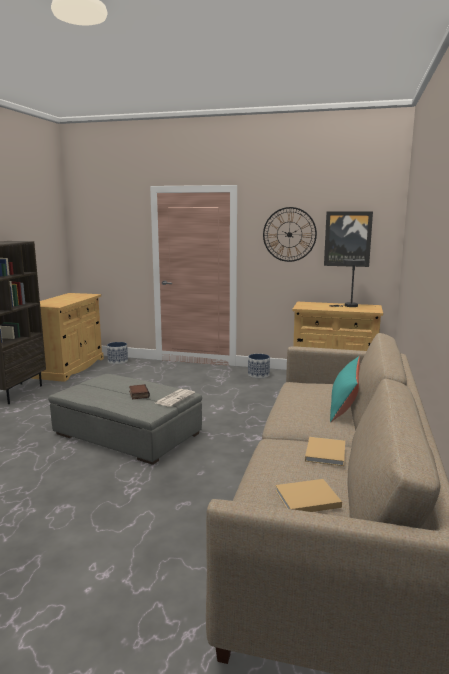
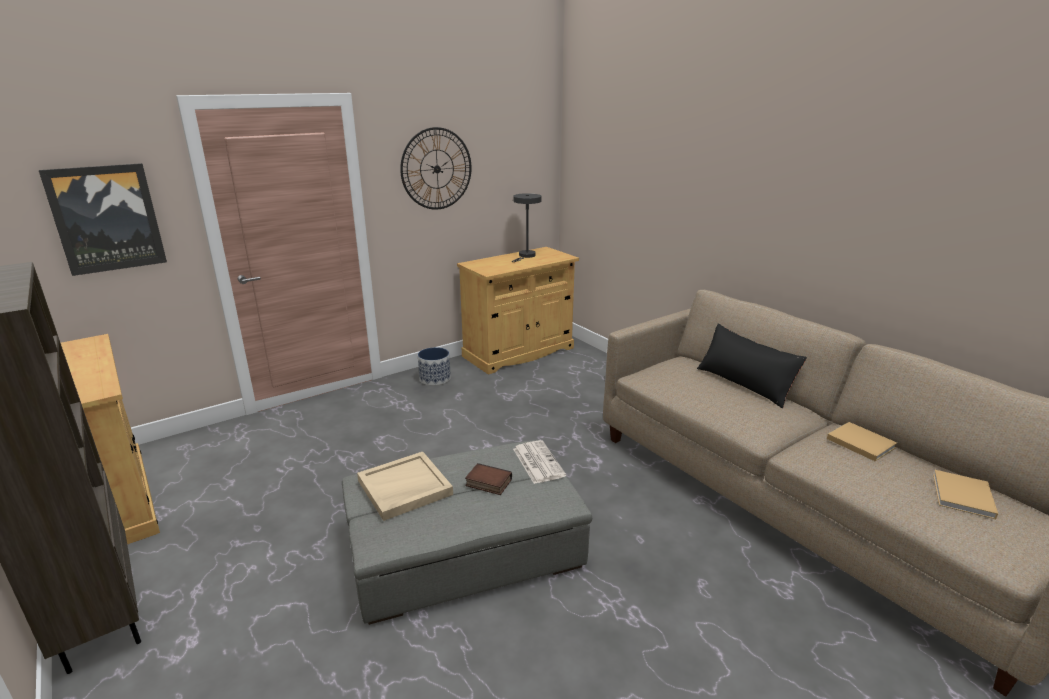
camera: 50 degrees left, 10 degrees up
planter [107,342,128,364] -> none
picture [324,211,373,267] -> picture moved to [39,163,167,276]
turquoise pillow [330,356,360,422] -> black pillow [697,324,807,408]
none -> beige tray [357,452,453,521]

